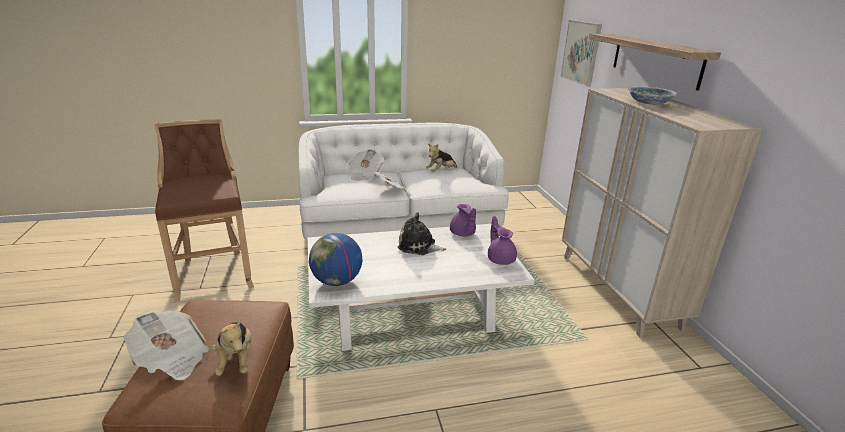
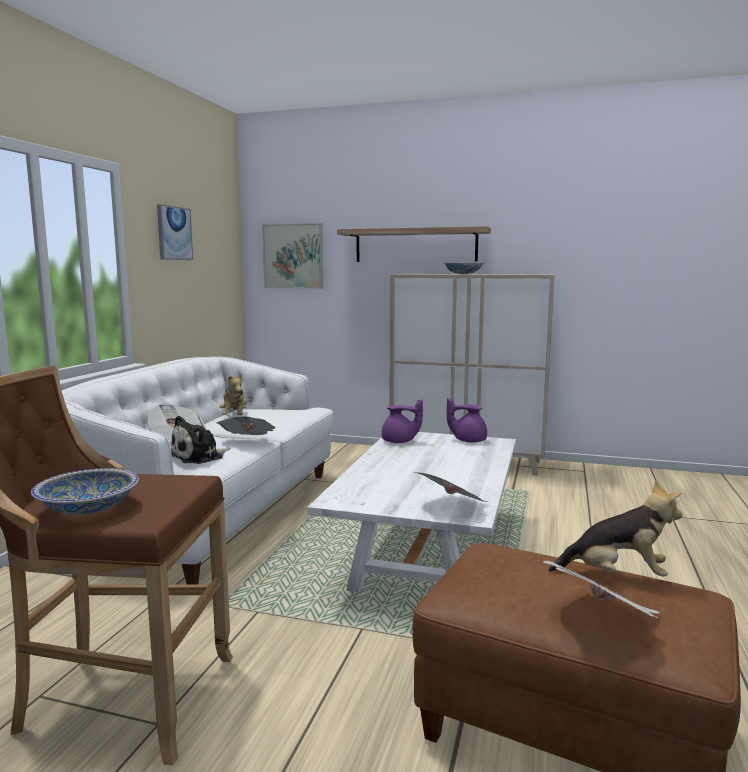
camera: 60 degrees left, 15 degrees down
globe [309,233,362,286] -> newspaper [414,472,489,502]
plush toy [398,212,447,255] -> plush toy moved to [171,416,230,464]
none -> bowl [31,468,139,515]
none -> picture [157,204,193,260]

